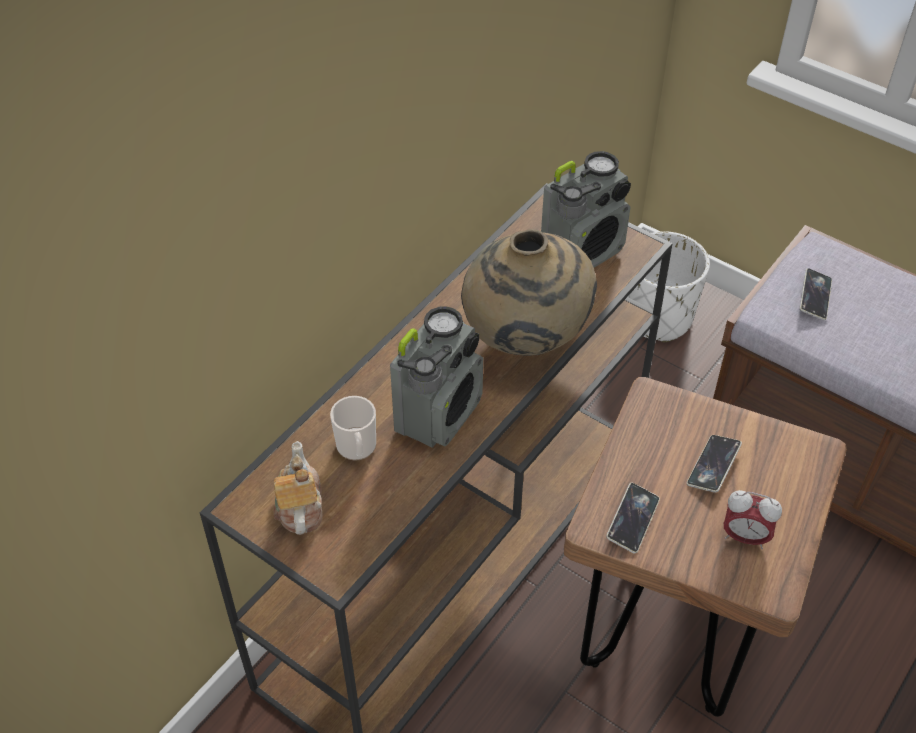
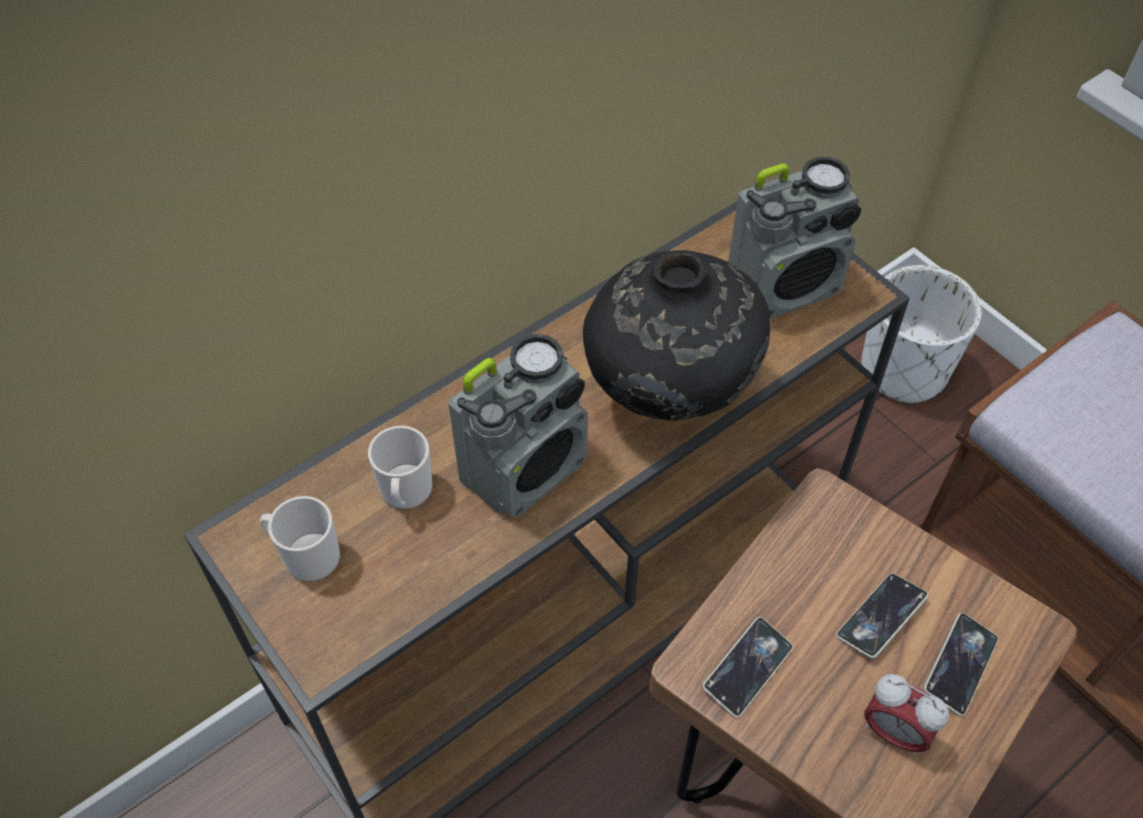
camera: 15 degrees right, 5 degrees up
teapot [274,441,322,535] -> mug [260,496,340,582]
beige vase [461,229,597,356] -> black vase [583,250,770,421]
phone [800,268,832,320] -> phone moved to [924,613,998,716]

